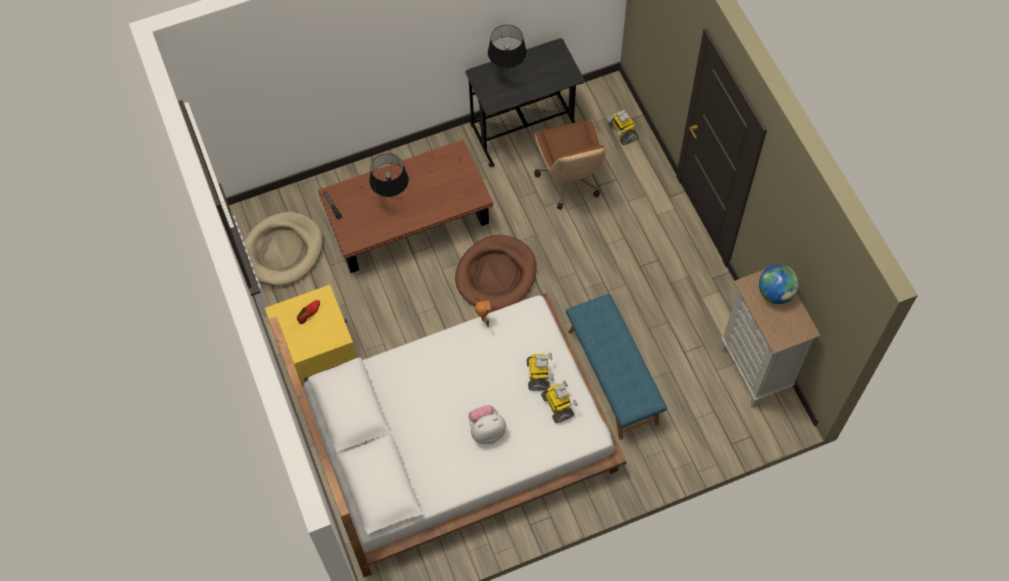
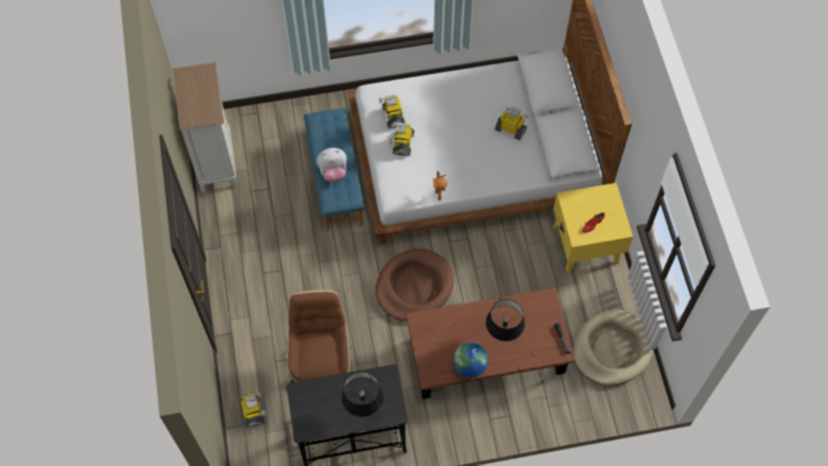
camera: 170 degrees left, 0 degrees up
plush toy [468,405,506,444] -> plush toy moved to [317,148,347,182]
globe [759,265,799,304] -> globe moved to [453,342,488,378]
none -> toy robot [495,106,528,140]

